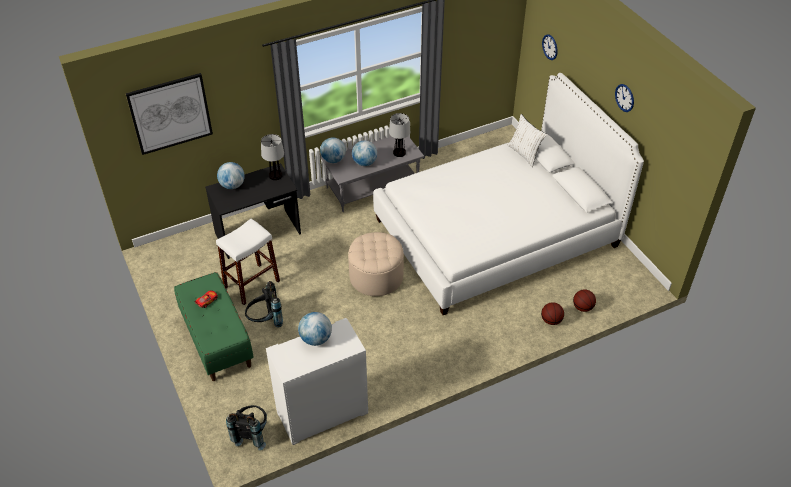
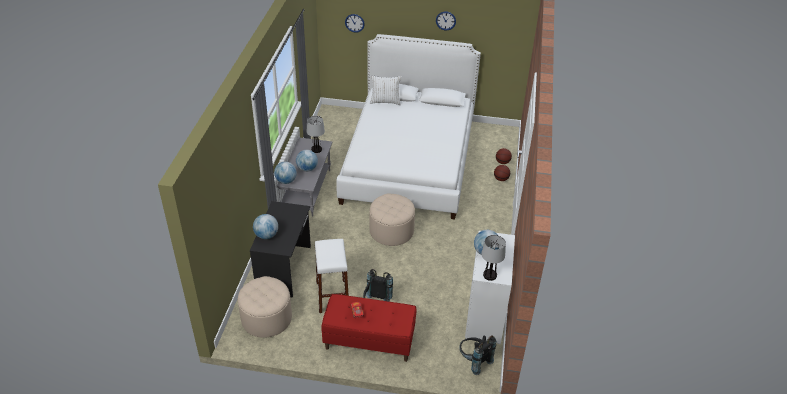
camera: 55 degrees left, 5 degrees down
picture [126,73,213,155] -> none
green bench [174,272,254,381] -> red bench [321,294,417,362]
table lamp [261,134,284,180] -> table lamp moved to [481,235,506,281]
none -> beige ottoman [238,276,292,338]

